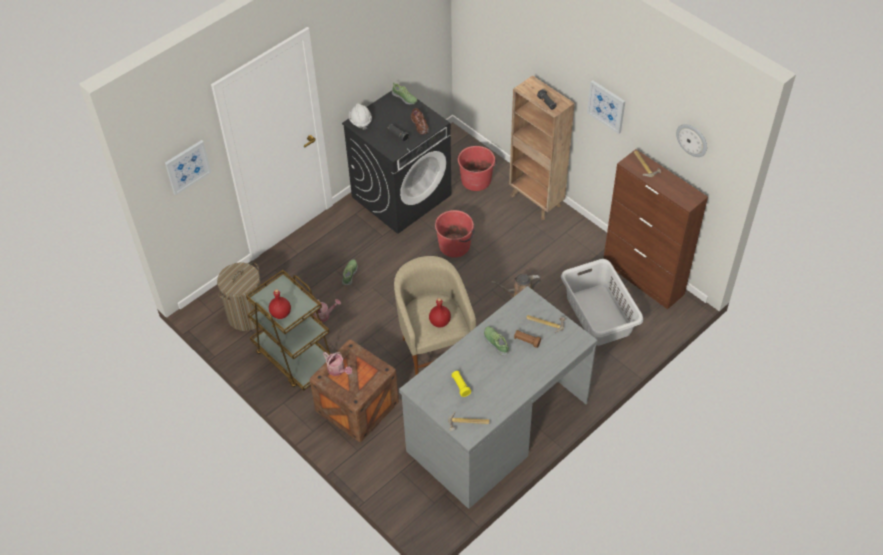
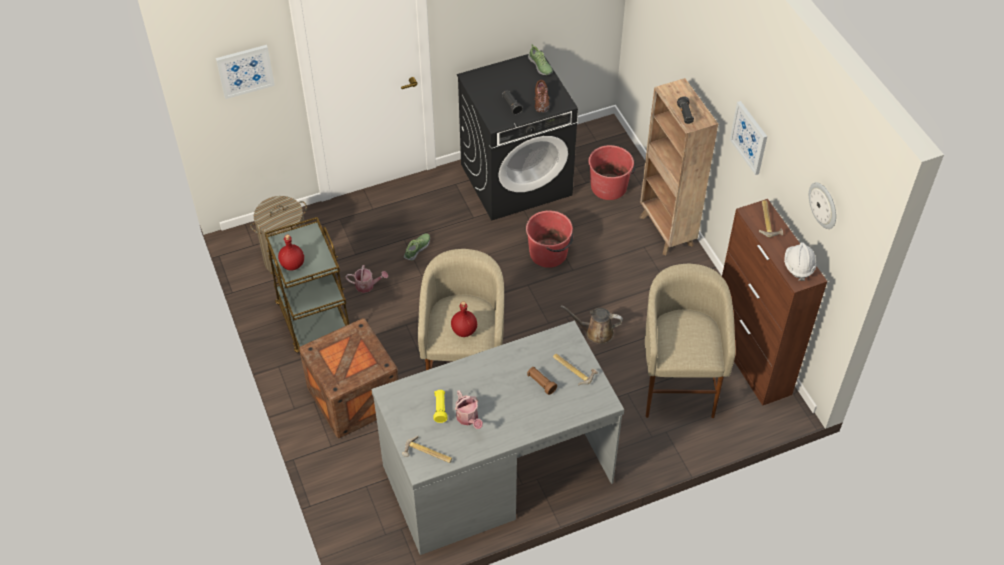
camera: 20 degrees right, 0 degrees up
watering can [323,352,352,376] -> watering can moved to [455,390,483,429]
white hard hat [349,103,372,130] -> white hard hat moved to [784,242,816,281]
shoe [484,326,510,356] -> none
grey laundry basket [561,259,643,346] -> beige stool [645,263,736,418]

